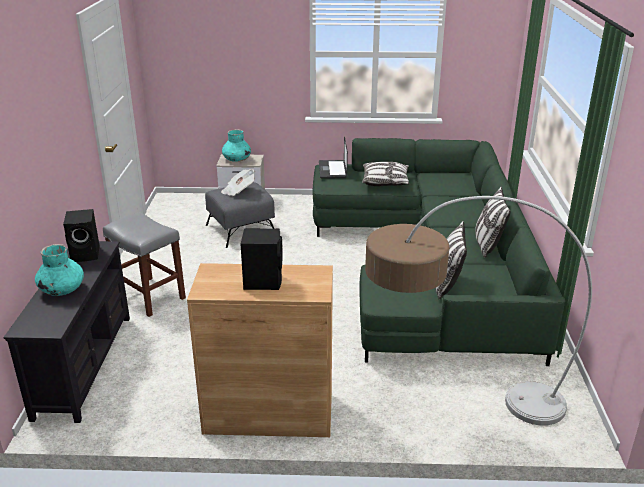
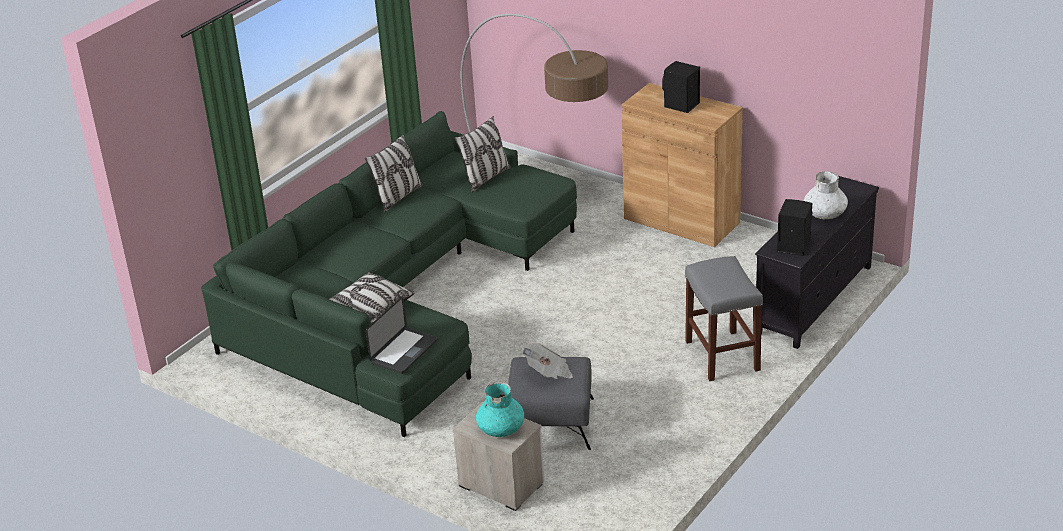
camera: 145 degrees left, 5 degrees up
turquoise vase [35,244,84,296] -> white vase [804,171,848,220]

